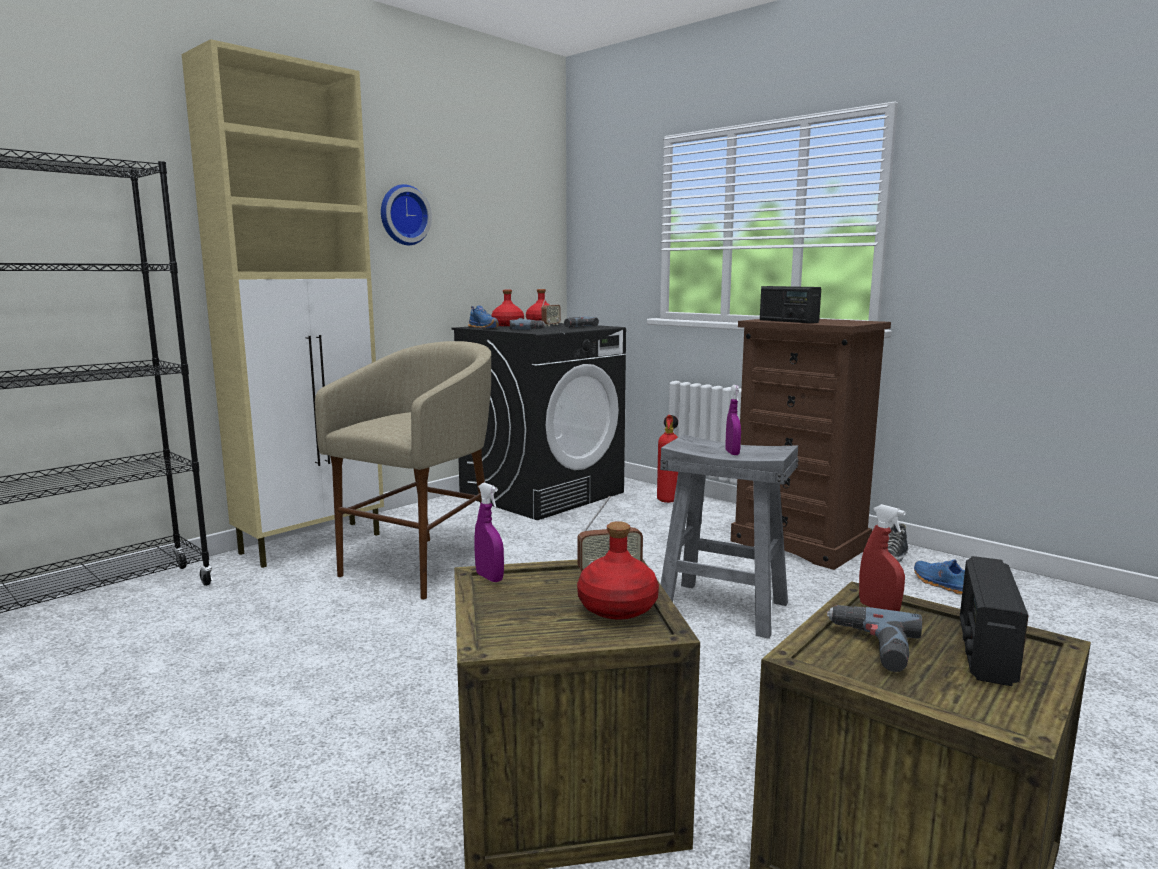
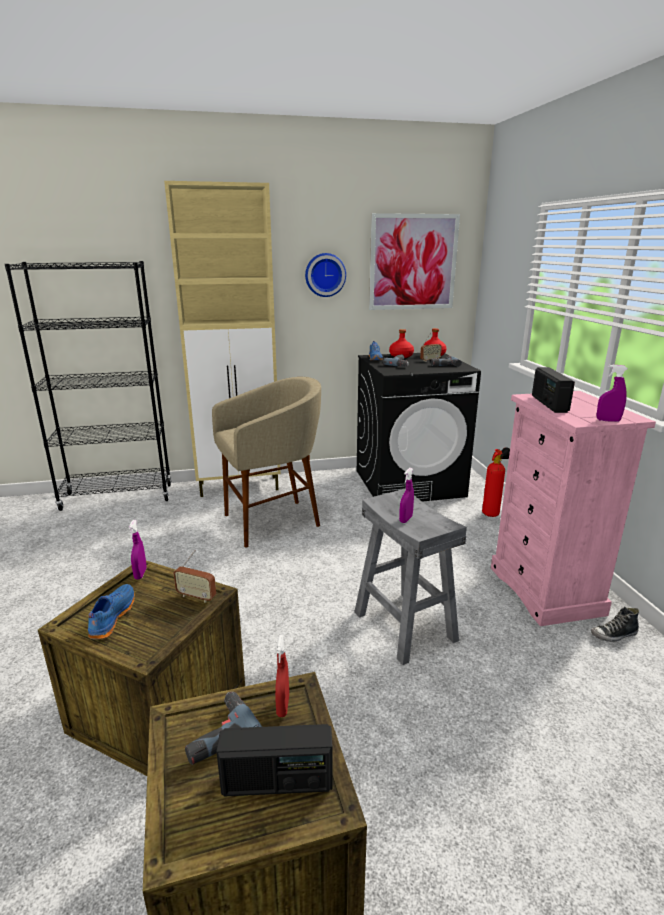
camera: 35 degrees right, 10 degrees up
red bottle [577,521,659,620] -> none
brown dresser [731,319,891,570] -> pink dresser [491,391,656,626]
blue shoe [914,559,965,595] -> blue shoe moved to [88,584,135,640]
radio [960,556,1029,686] -> radio turned 150 degrees counterclockwise [216,724,332,797]
none -> picture [369,213,460,310]
none -> purple spray bottle [597,365,628,422]

